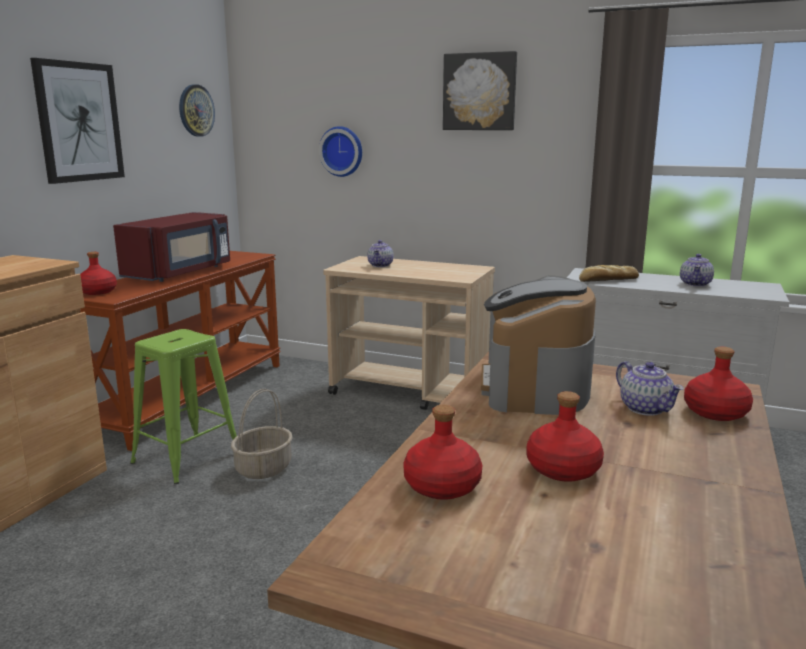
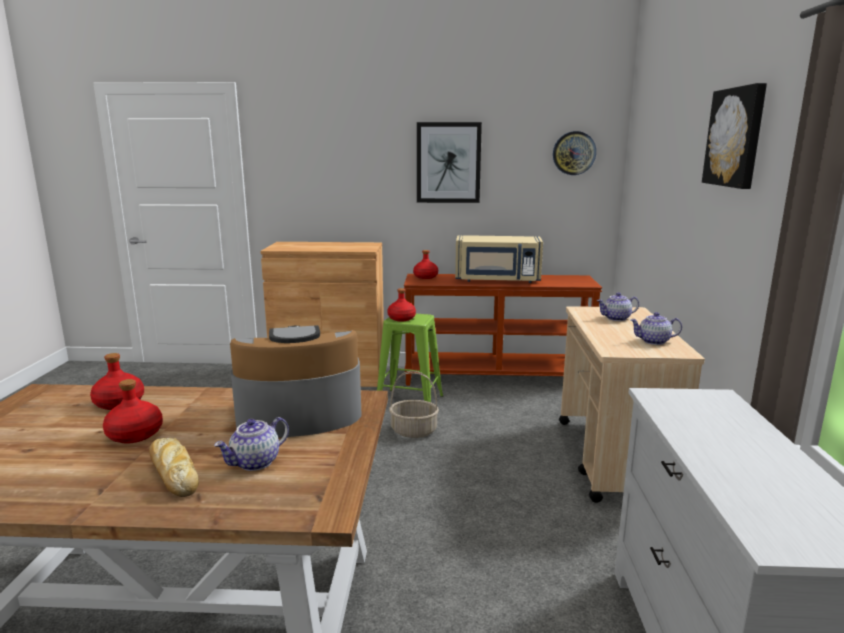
camera: 70 degrees right, 0 degrees up
red microwave [113,212,230,282] -> beige microwave [455,235,543,283]
wall clock [319,126,362,177] -> none
bread [579,265,639,282] -> bread moved to [149,438,199,497]
teapot [680,254,714,287] -> teapot moved to [630,312,682,345]
red bottle [684,347,753,421] -> red bottle moved to [387,288,416,321]

